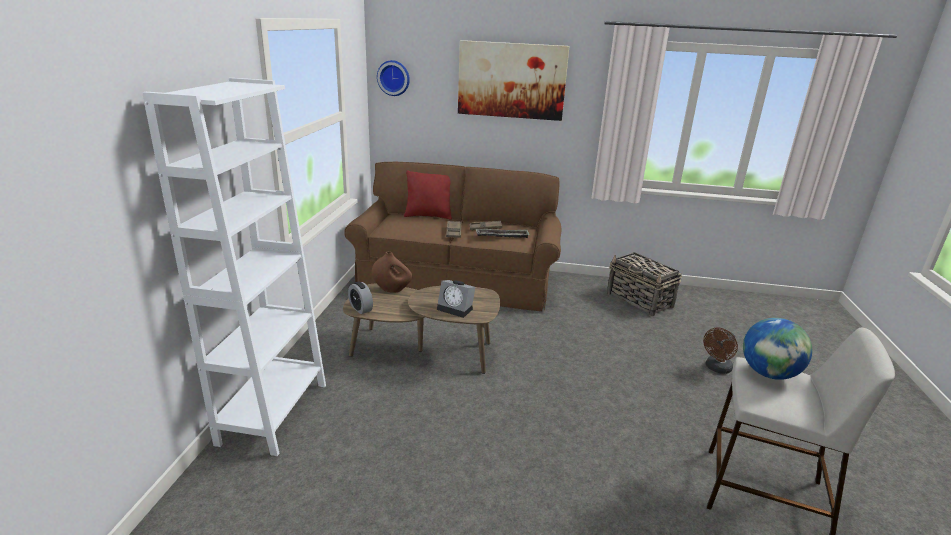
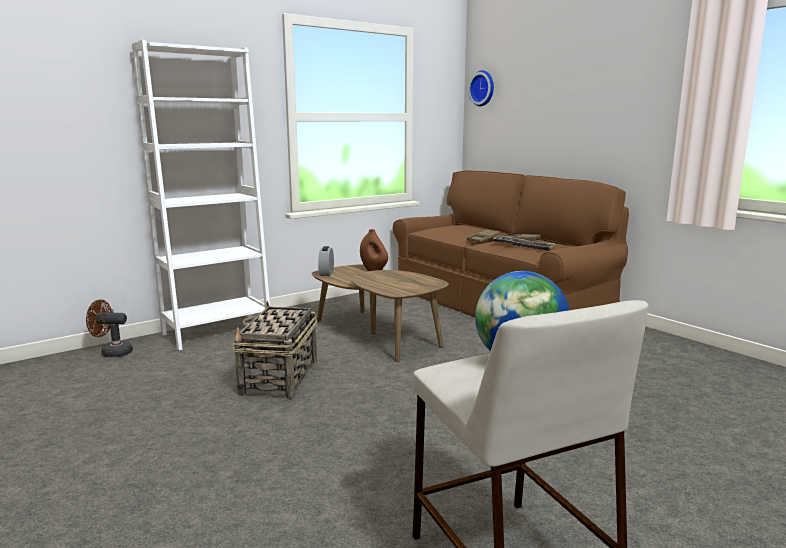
camera: 45 degrees right, 10 degrees down
red pillow [404,171,452,220] -> none
alarm clock [437,280,475,318] -> none
picture [458,40,570,121] -> none
basket [607,252,682,316] -> basket moved to [233,301,318,399]
brown fan [703,328,738,374] -> brown fan moved to [86,300,133,357]

